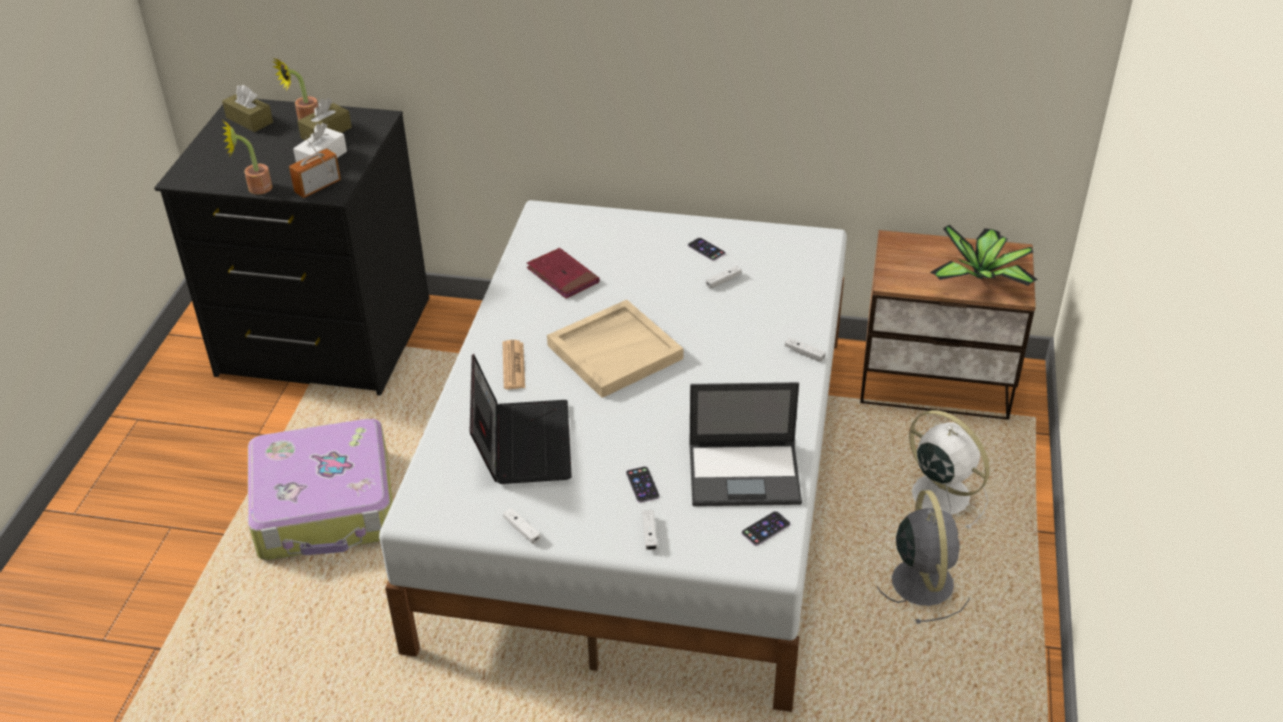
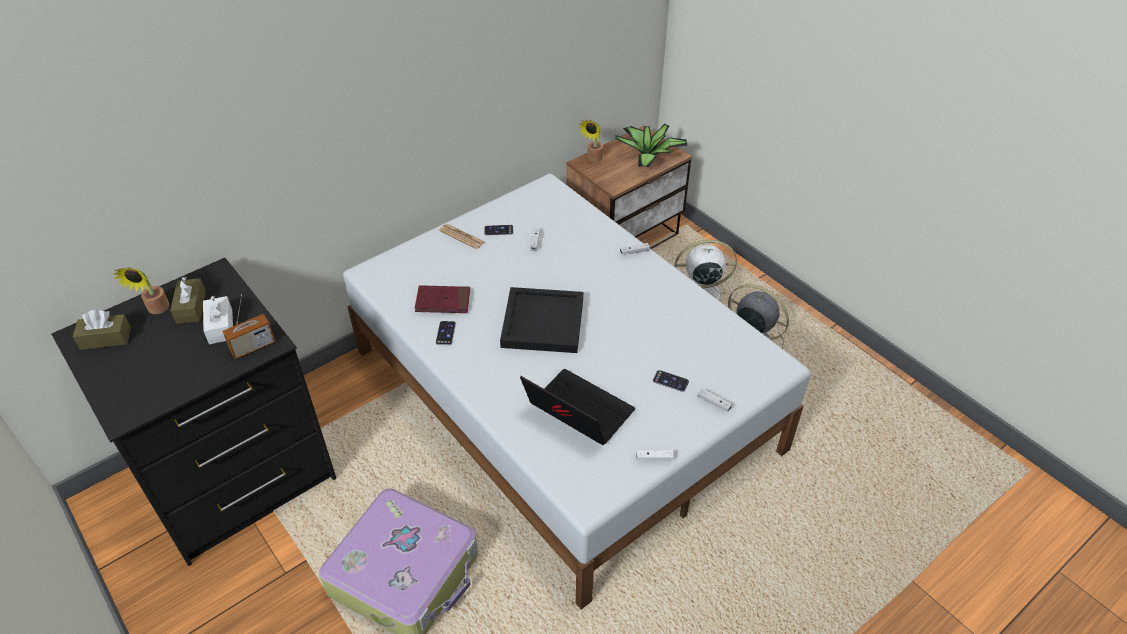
camera: 50 degrees left, 5 degrees up
potted plant [221,119,273,195] -> potted plant moved to [579,120,603,162]
radio [289,136,341,198] -> radio turned 120 degrees counterclockwise [222,294,276,359]
newspaper [503,340,525,389] -> newspaper moved to [439,224,485,249]
beige tray [547,300,683,398] -> black tray [500,287,583,353]
laptop [689,382,802,506] -> none
phone [742,511,791,546] -> phone moved to [436,321,456,345]

